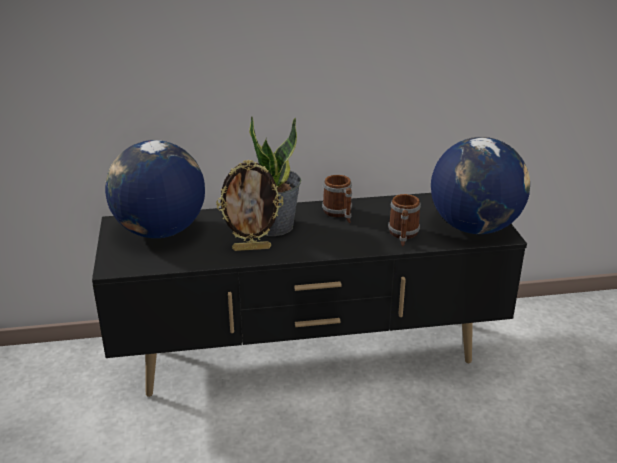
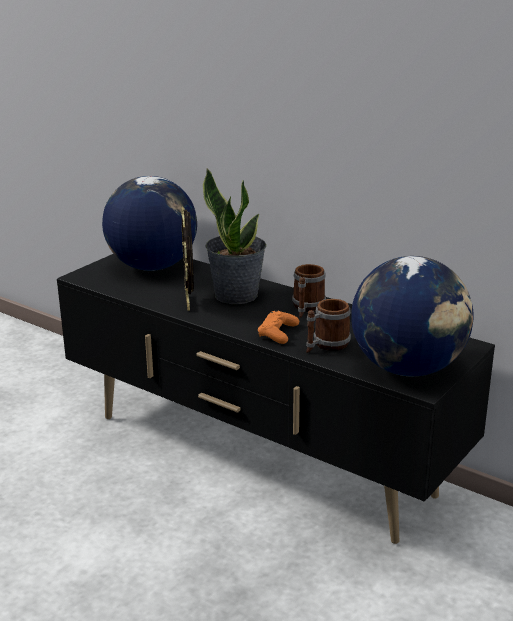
camera: 45 degrees right, 5 degrees down
picture frame [216,160,283,251] -> picture frame turned 45 degrees clockwise [181,206,194,311]
none -> orange game controller [258,310,299,344]

